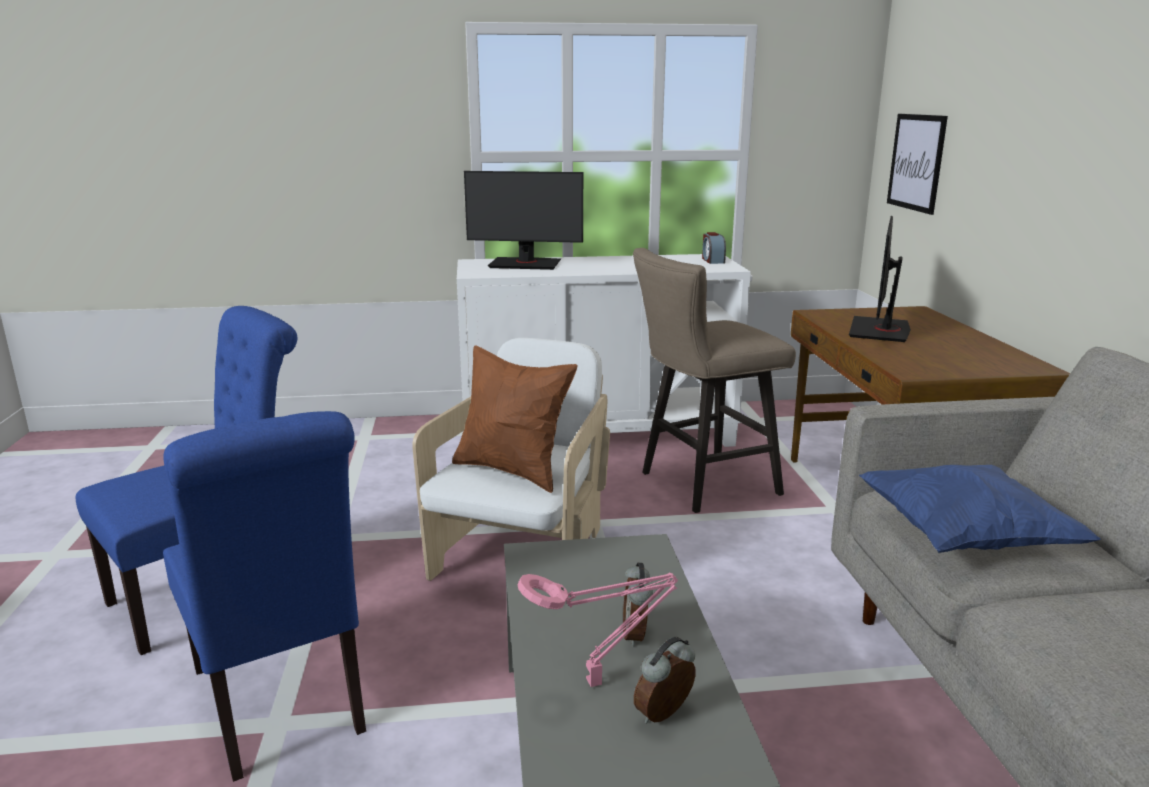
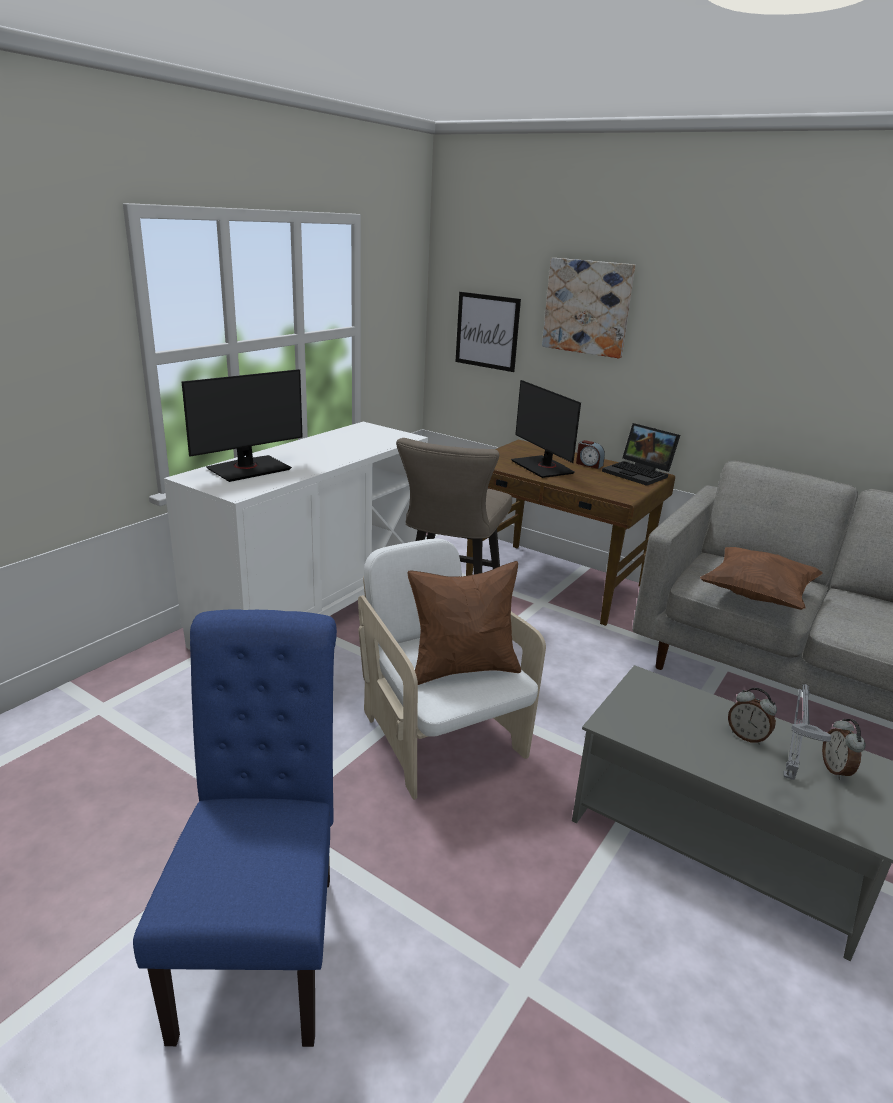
camera: 50 degrees left, 5 degrees up
blue chair [163,411,366,782] -> none
pink table lamp [518,572,678,687] -> grey table lamp [784,684,832,780]
alarm clock [702,232,726,264] -> alarm clock moved to [576,440,605,469]
blue pillow [859,465,1101,553] -> brown pillow [700,547,823,610]
none -> picture [542,258,635,358]
none -> laptop [602,423,680,486]

